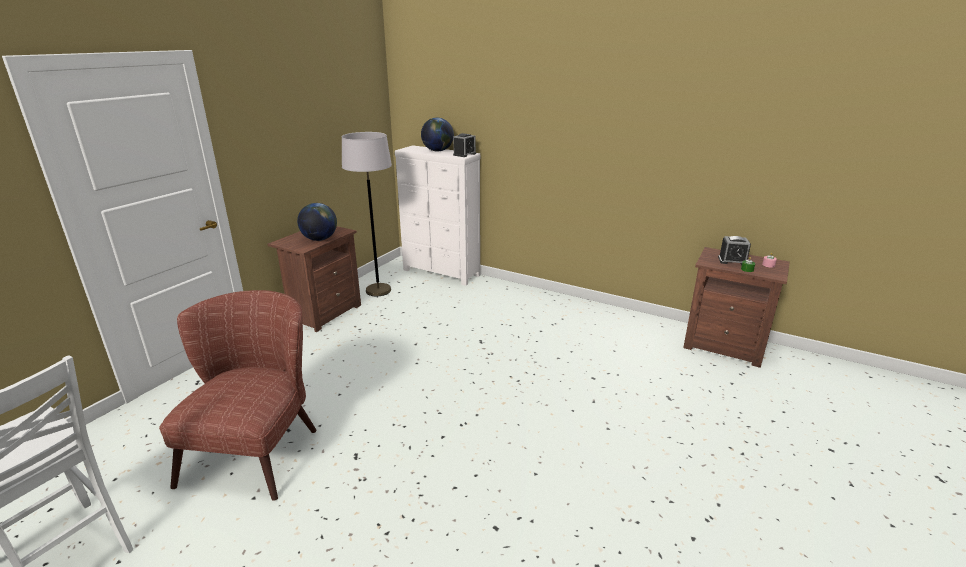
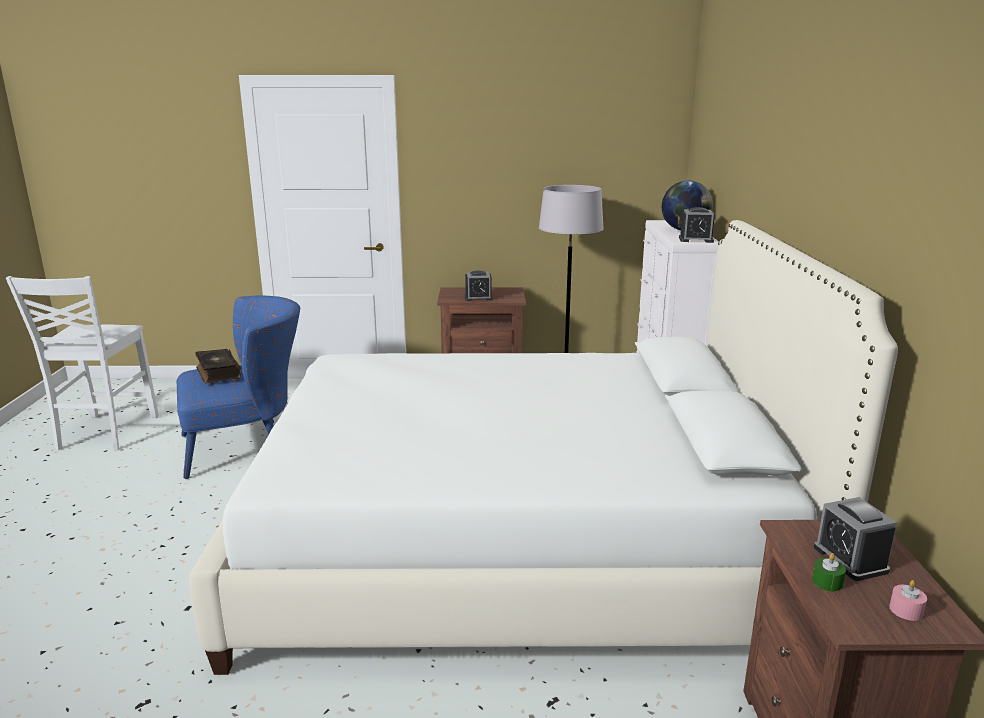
camera: 60 degrees right, 5 degrees down
brown armchair [159,290,316,501] -> blue armchair [177,295,300,479]
globe [297,203,337,241] -> alarm clock [464,271,493,301]
none -> white bed [189,220,898,675]
none -> book [195,349,242,383]

